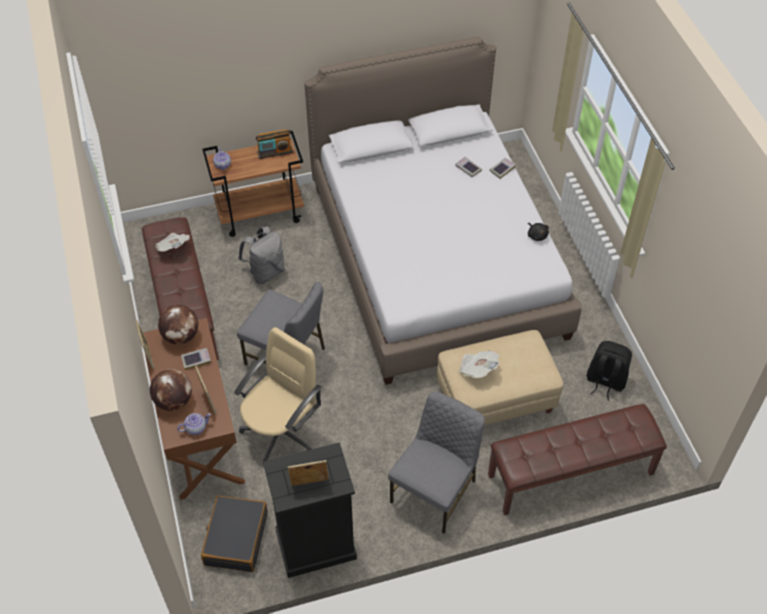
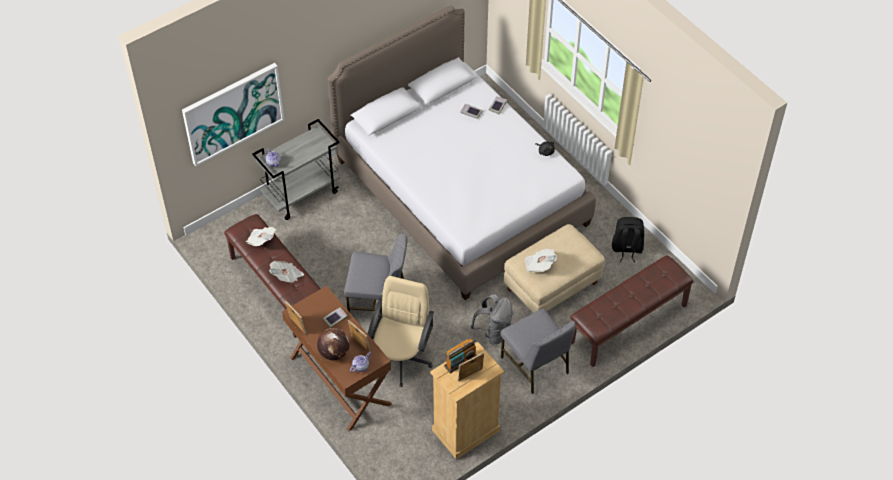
camera: 20 degrees left, 0 degrees up
globe [158,305,199,345] -> none
black suitcase [201,496,268,572] -> none
brown cart [202,131,304,237] -> grey cart [252,119,340,220]
grey backpack [238,226,285,284] -> grey backpack moved to [471,294,513,345]
radio [256,129,293,159] -> radio moved to [444,339,477,373]
black dresser [263,442,357,578] -> beige dresser [430,342,504,459]
grey chair [388,392,485,534] -> grey chair turned 135 degrees clockwise [500,308,575,394]
none -> picture [182,63,284,166]
none -> newspaper [269,261,304,283]

